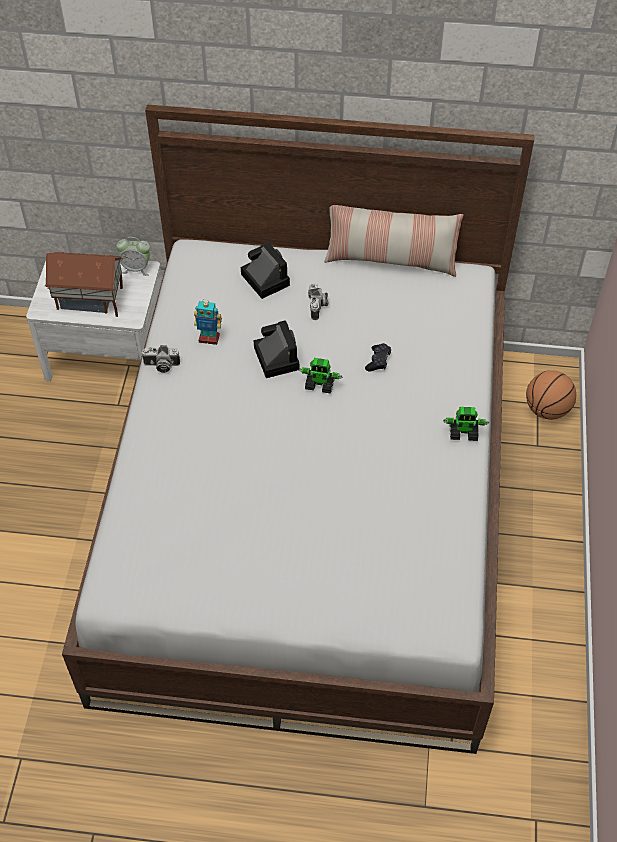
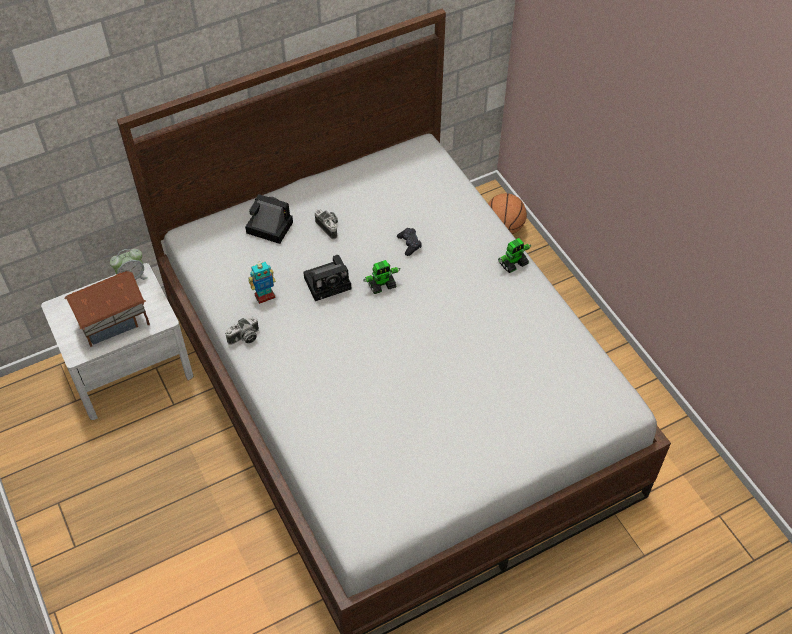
camera: 35 degrees left, 0 degrees up
camera [254,320,299,378] -> camera turned 120 degrees clockwise [303,255,351,301]
pillow [324,205,463,277] -> none

